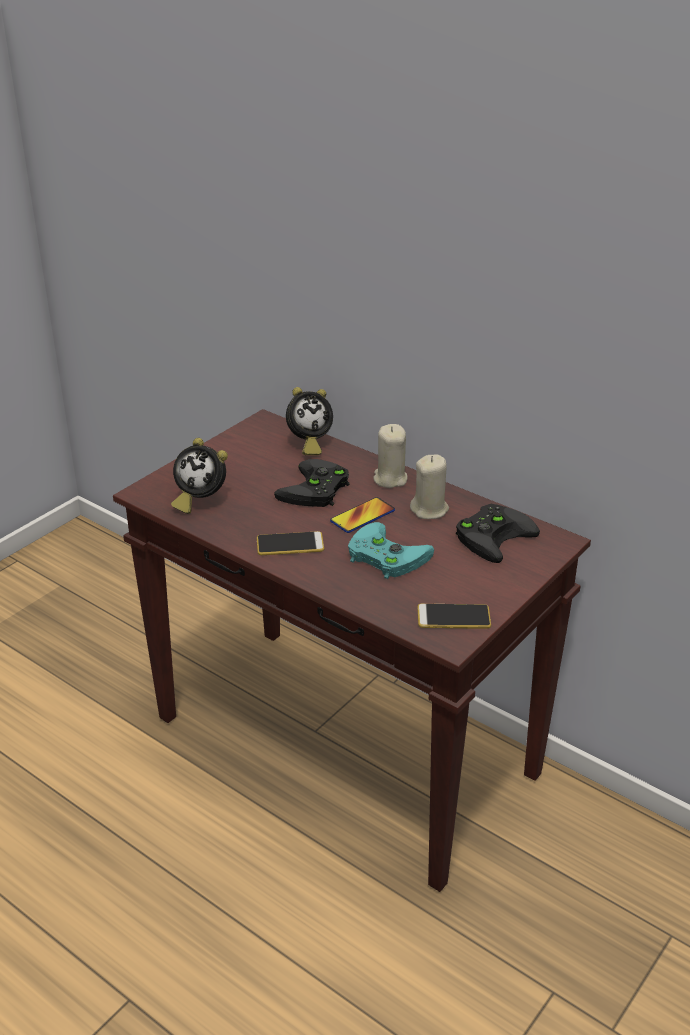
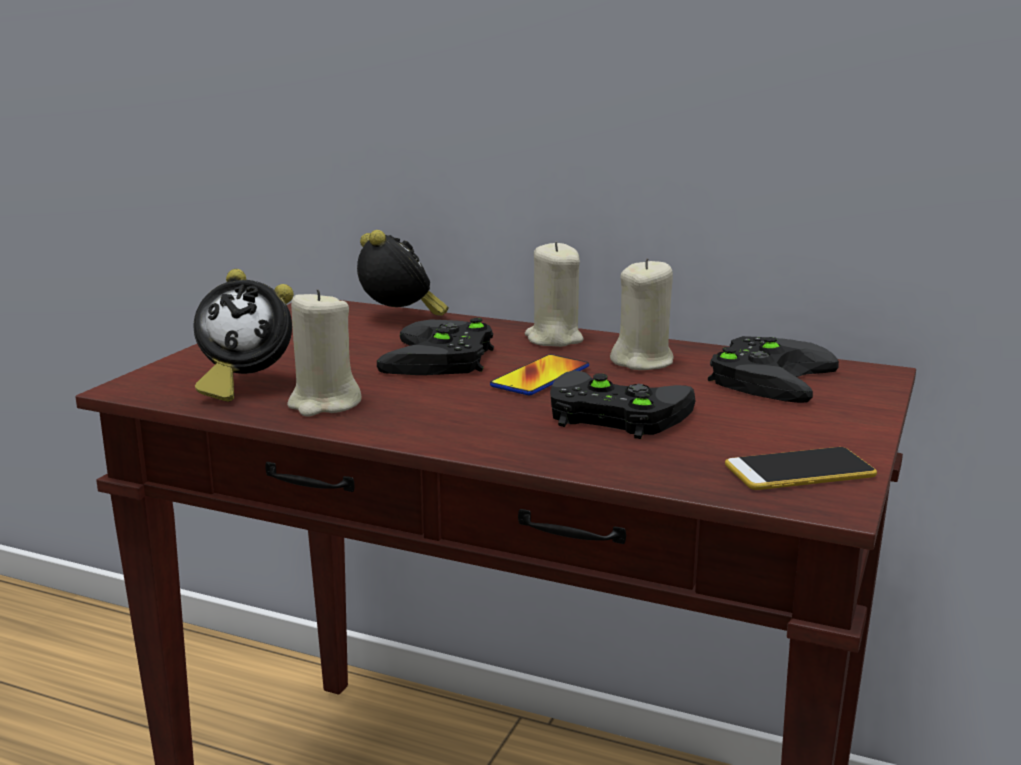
camera: 15 degrees left, 15 degrees down
phone [257,531,324,555] -> none
alarm clock [286,387,333,455] -> alarm clock turned 75 degrees counterclockwise [357,230,449,316]
turquoise game controller [348,522,434,579] -> black game controller [550,371,695,439]
none -> beige candle [287,289,361,417]

